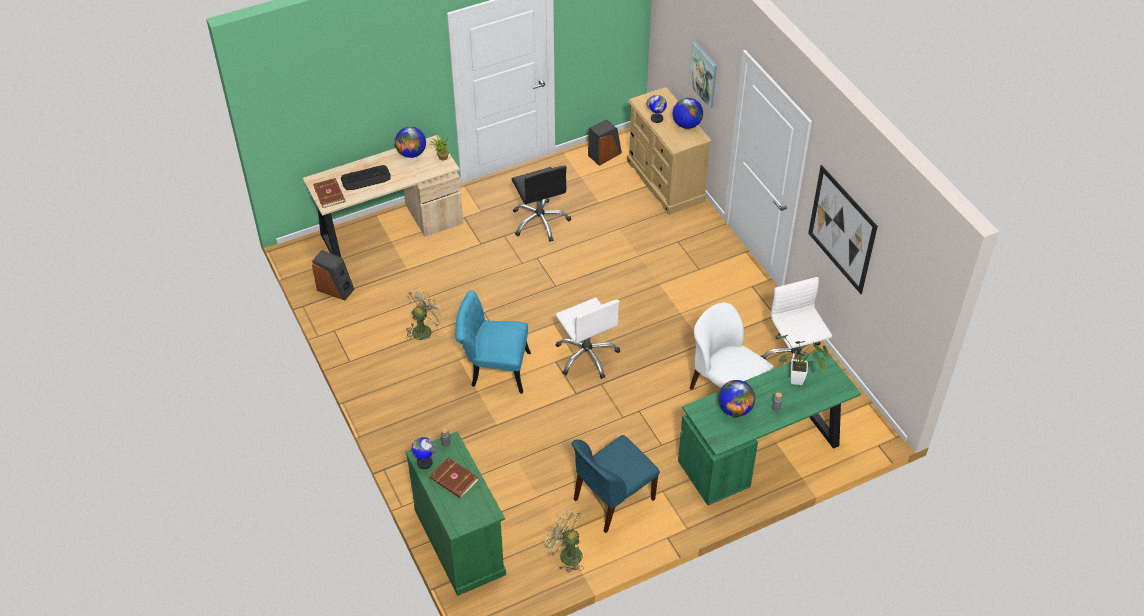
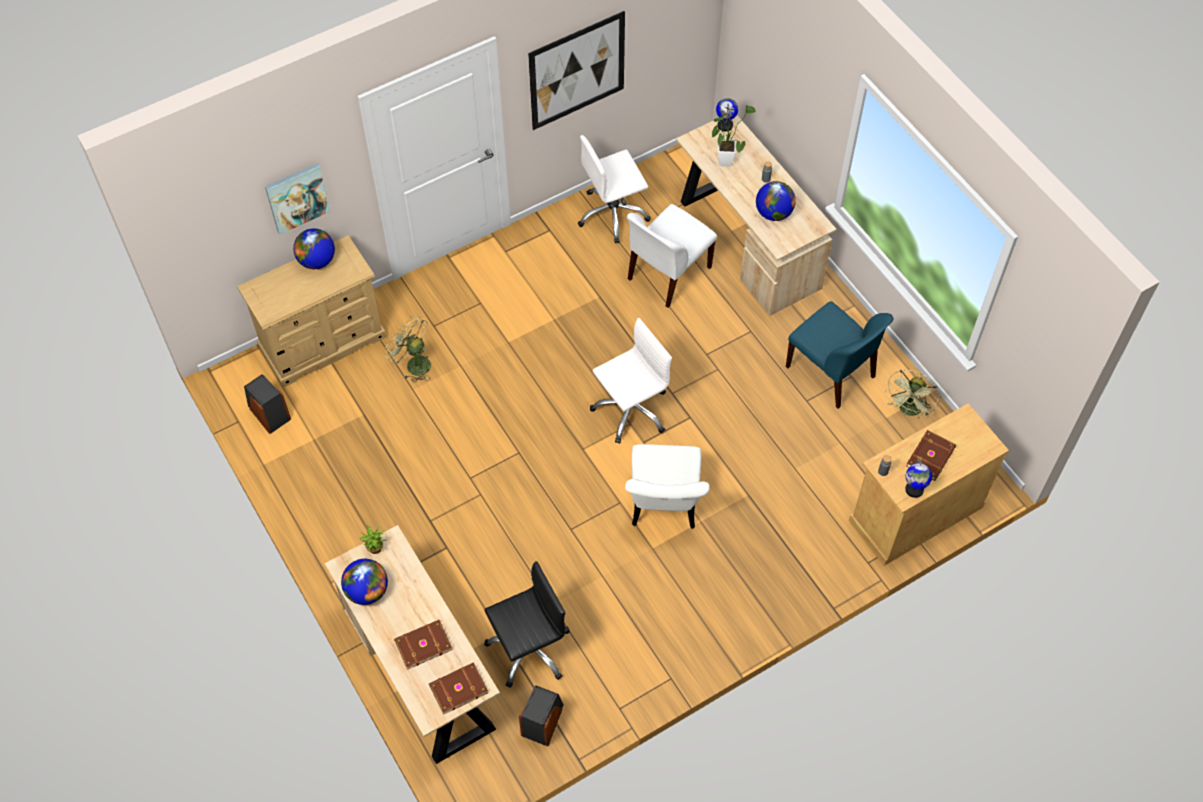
camera: 95 degrees left, 10 degrees up
keyboard [341,165,391,190] -> brown book [394,620,452,670]
green cabinet [405,431,506,596] -> beige cabinet [849,403,1009,566]
green fan [406,289,445,340] -> green fan moved to [386,316,431,382]
turquoise chair [455,290,531,394] -> white chair [625,444,710,529]
black office chair [512,165,571,242] -> black office chair moved to [484,561,570,688]
globe [646,95,667,123] -> globe moved to [716,98,738,132]
green desk [678,349,861,505] -> beige desk [676,115,836,316]

